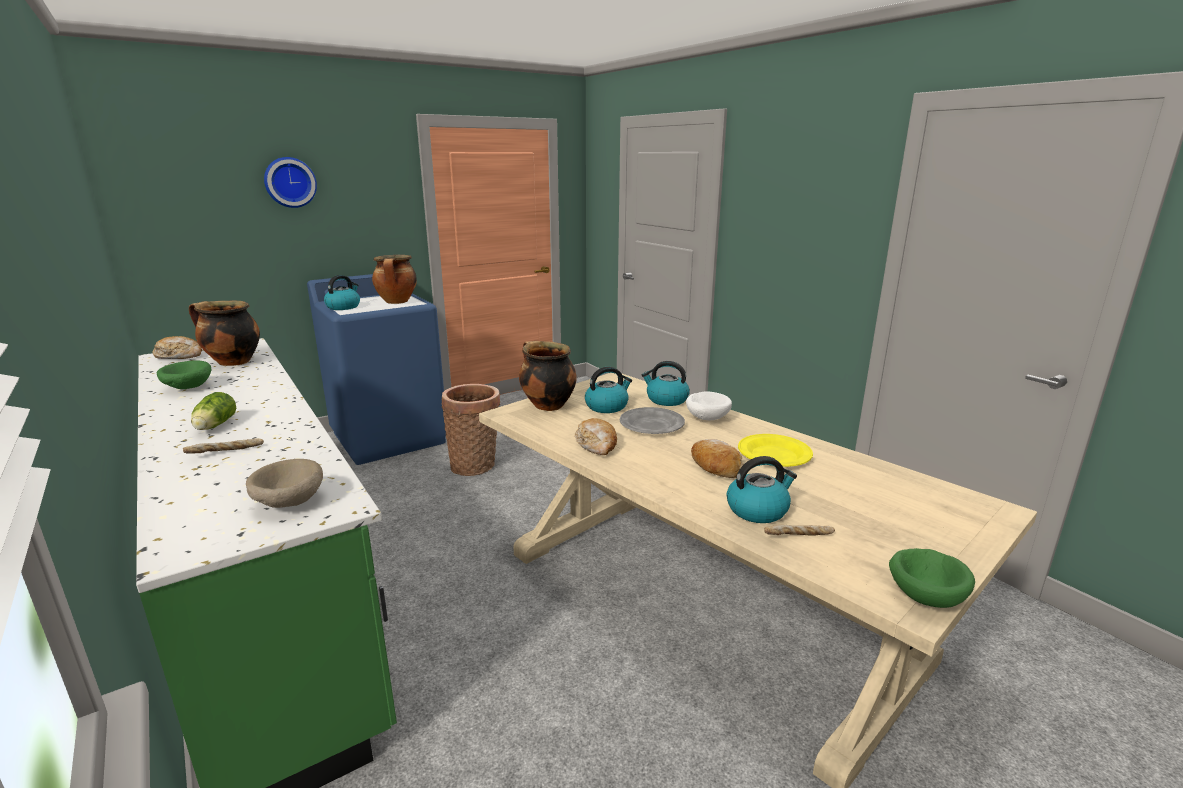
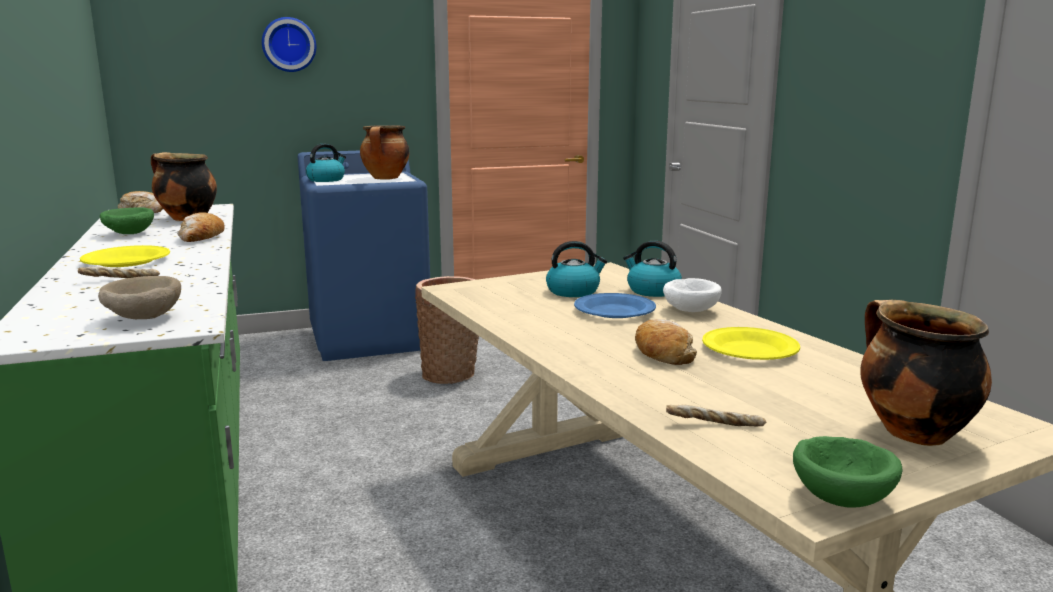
camera: 15 degrees right, 5 degrees down
lettuce [191,392,236,430] -> yellow plate [80,245,170,267]
cooking pot [519,341,577,411] -> cooking pot moved to [860,300,992,446]
bread [575,418,617,455] -> bread moved to [177,212,225,242]
grey plate [620,407,685,434] -> blue plate [574,293,656,318]
kettle [727,456,797,523] -> none

